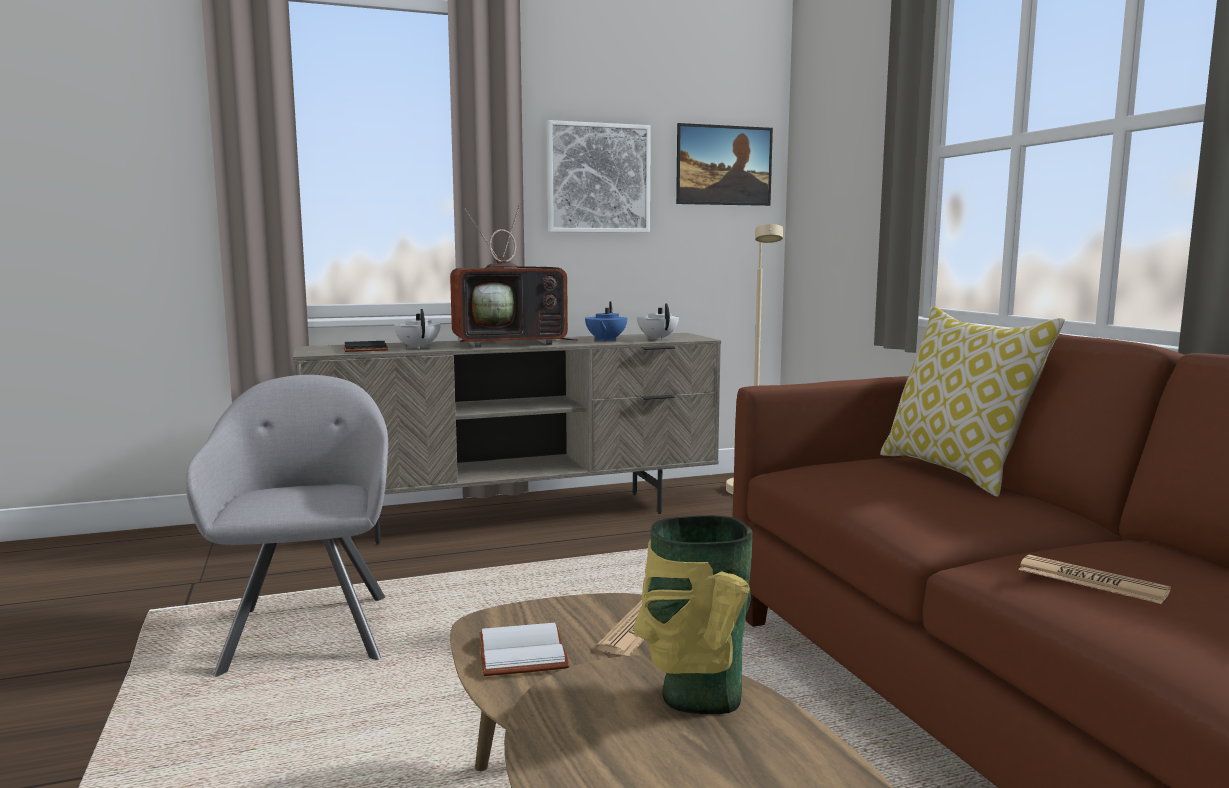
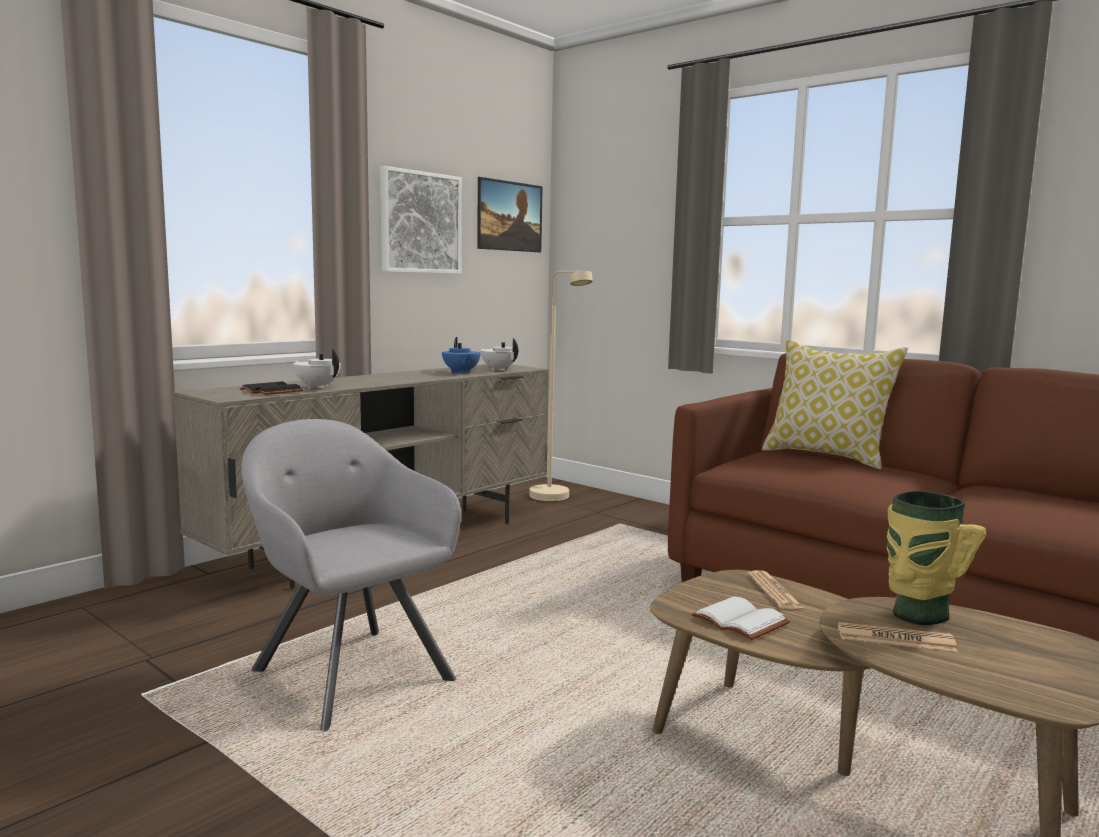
camera: 30 degrees left, 0 degrees up
television [450,202,578,348] -> none
newspaper [1018,555,1171,604] -> newspaper moved to [838,622,957,652]

